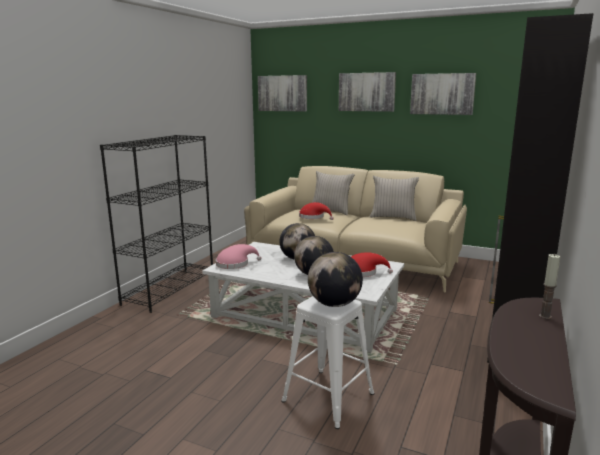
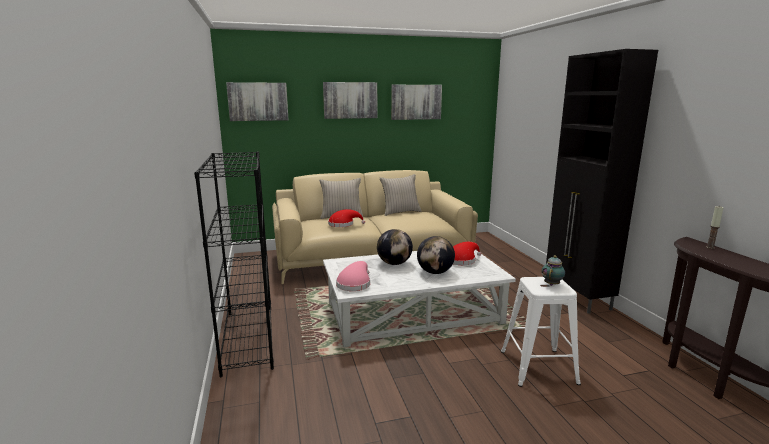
camera: 40 degrees left, 0 degrees up
globe [308,252,363,307] -> teapot [541,255,565,286]

